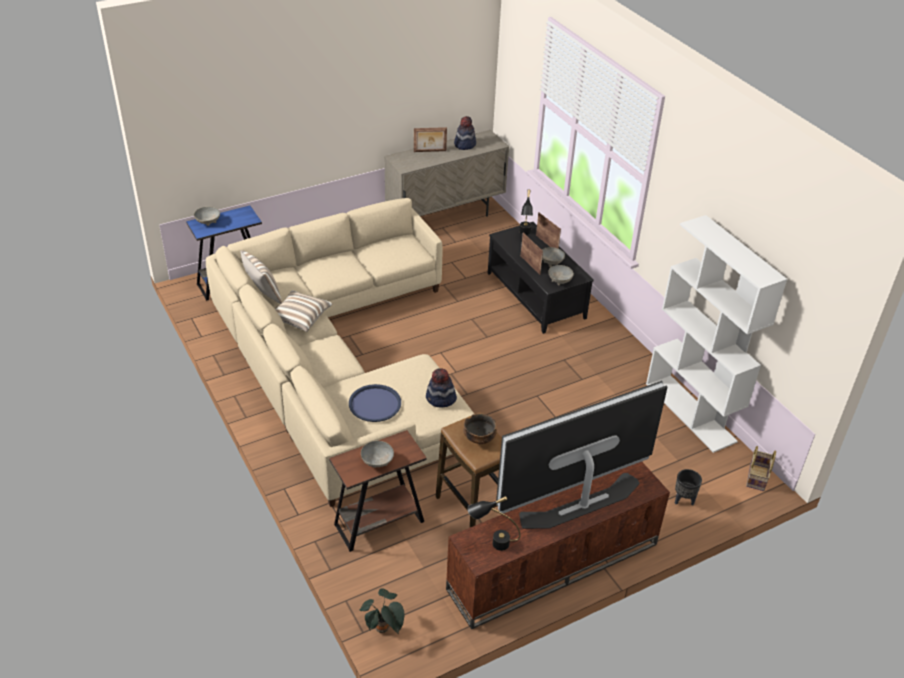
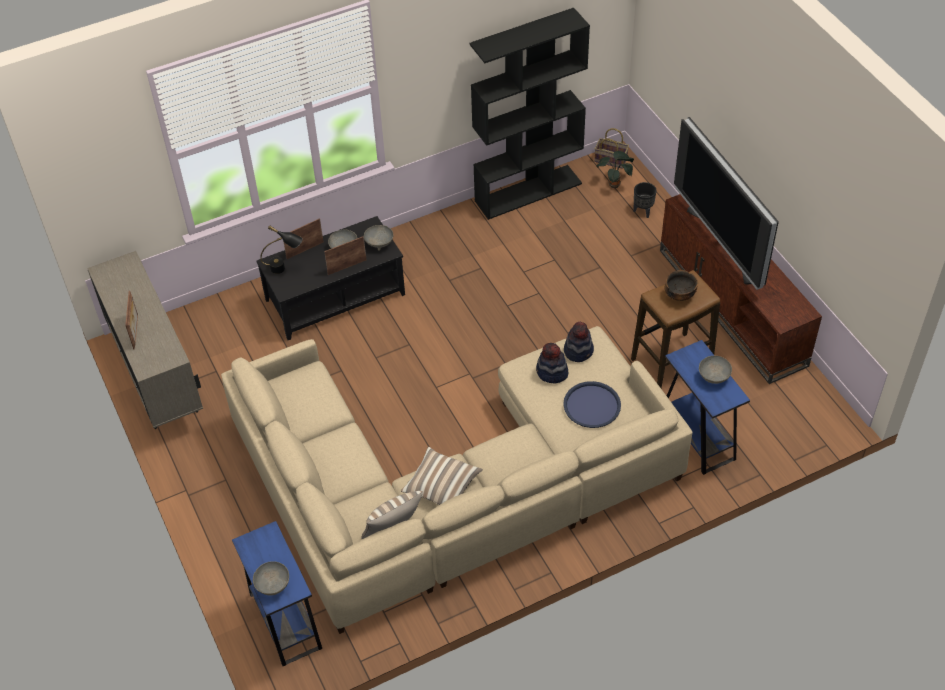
camera: 85 degrees left, 10 degrees up
brown side table [329,430,427,552] -> blue side table [665,340,750,475]
potted plant [360,588,405,634] -> potted plant moved to [596,151,634,188]
hat [454,116,476,150] -> hat moved to [536,343,568,383]
black table lamp [468,496,521,551] -> none
white bookcase [646,215,787,453] -> black bookcase [469,8,590,220]

